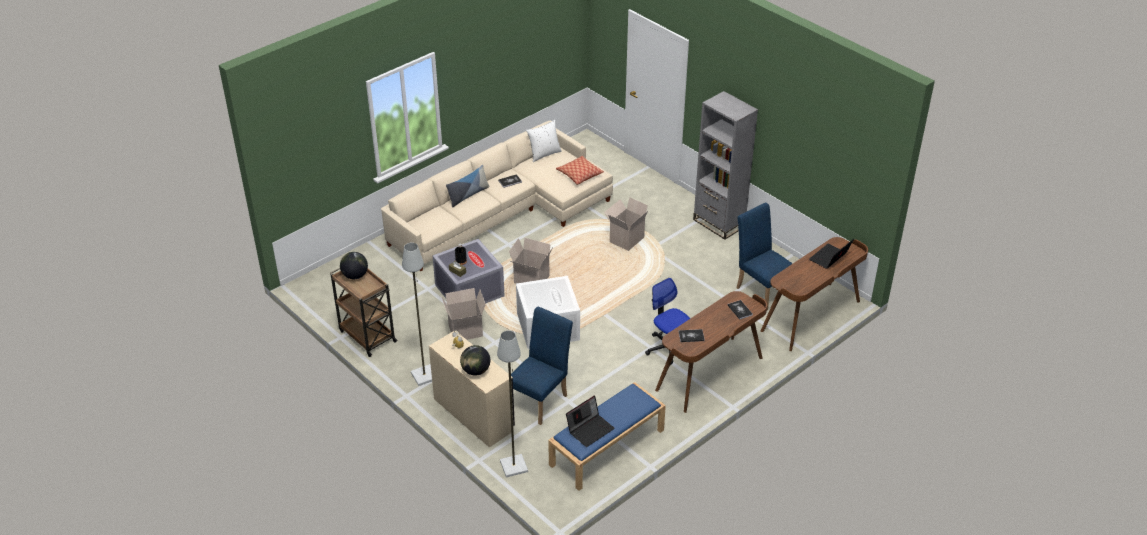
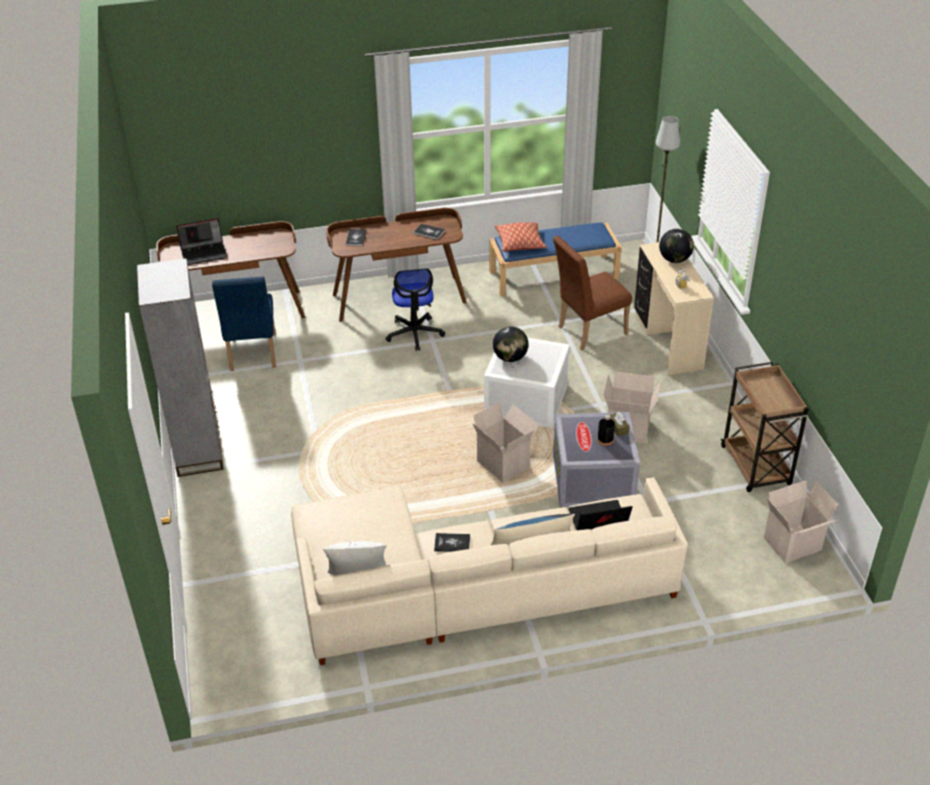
camera: 150 degrees left, 0 degrees up
globe [340,252,368,279] -> globe moved to [493,326,528,362]
grey floor lamp [402,242,432,386] -> none
blue chair [511,307,573,425] -> brown chair [553,236,632,350]
pillow [556,156,604,185] -> pillow moved to [495,222,547,252]
laptop [566,396,615,447] -> laptop moved to [568,500,633,530]
cardboard box [604,197,649,251] -> cardboard box moved to [764,480,838,563]

